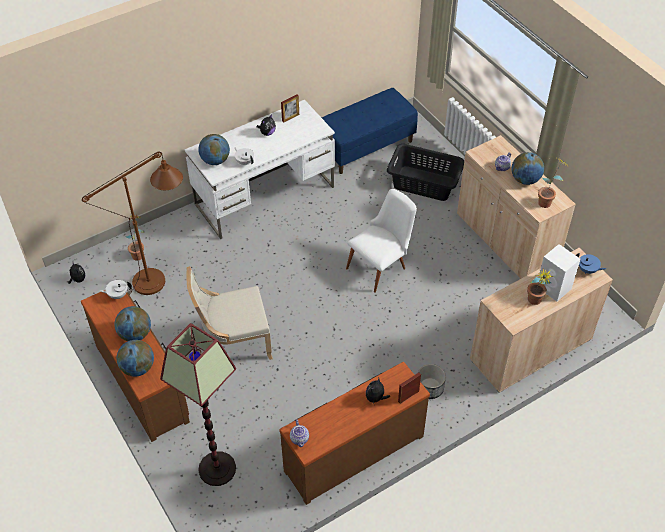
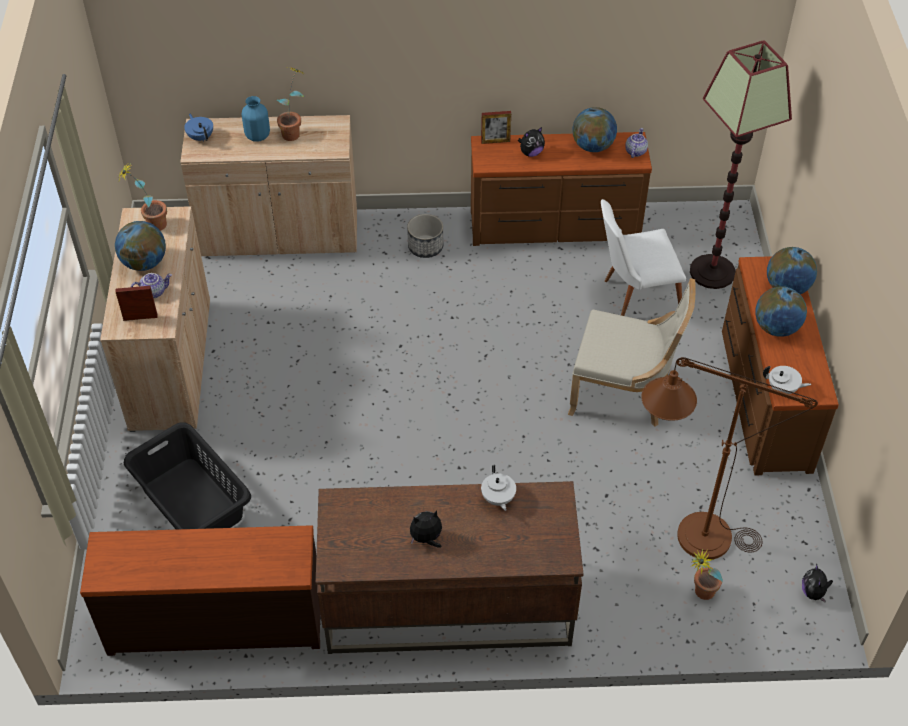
camera: 150 degrees left, 0 degrees up
white desk [185,100,335,239] -> brown desk [316,481,583,654]
globe [198,134,230,165] -> globe moved to [572,107,617,152]
picture frame [281,95,299,122] -> picture frame moved to [116,286,157,321]
blue bench [322,88,418,174] -> brown dresser [80,525,320,656]
white chair [346,189,417,293] -> white chair moved to [601,199,686,316]
white speaker [539,244,581,302] -> blue vase [242,96,270,142]

